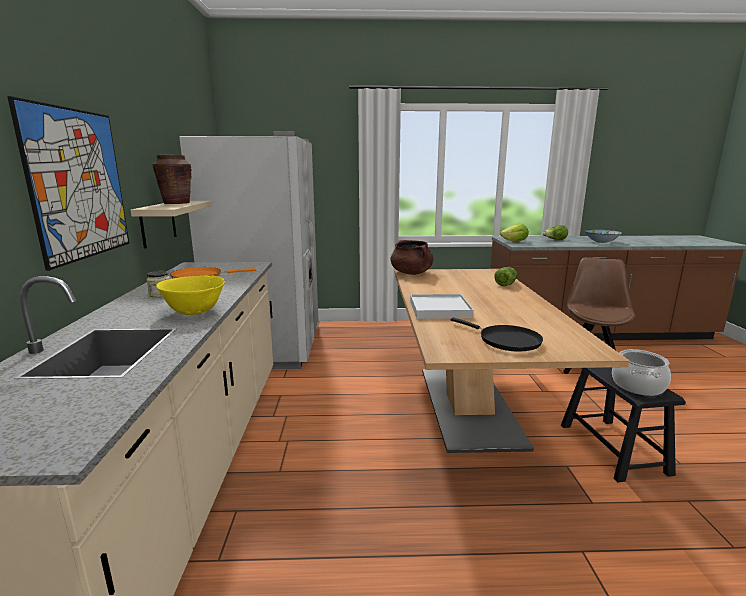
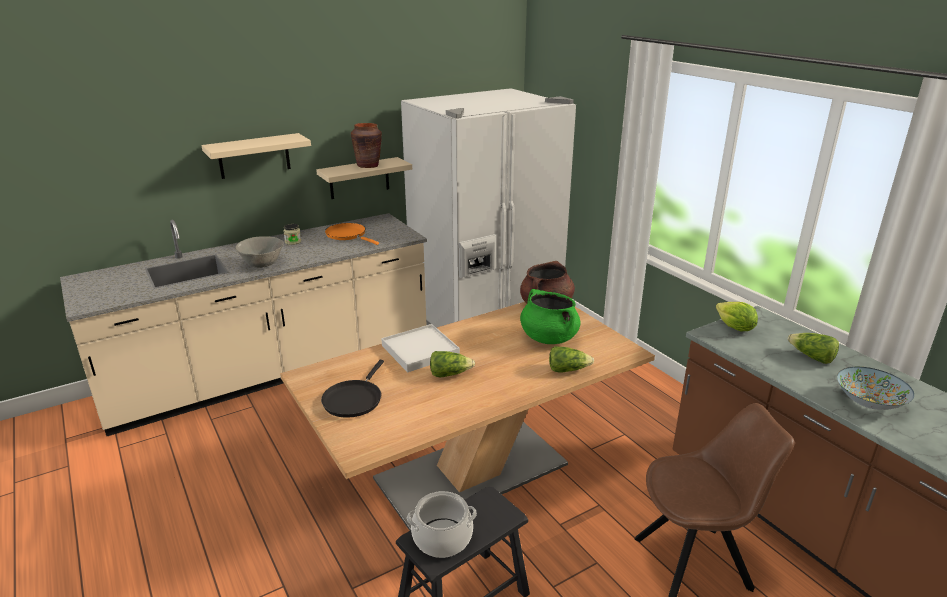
camera: 60 degrees right, 10 degrees up
picture [7,96,129,271] -> beige shelf [201,133,311,179]
yellow bowl [156,275,225,315] -> grey bowl [236,236,284,268]
none -> lettuce [430,351,475,377]
none -> green cooking pot [520,289,581,344]

